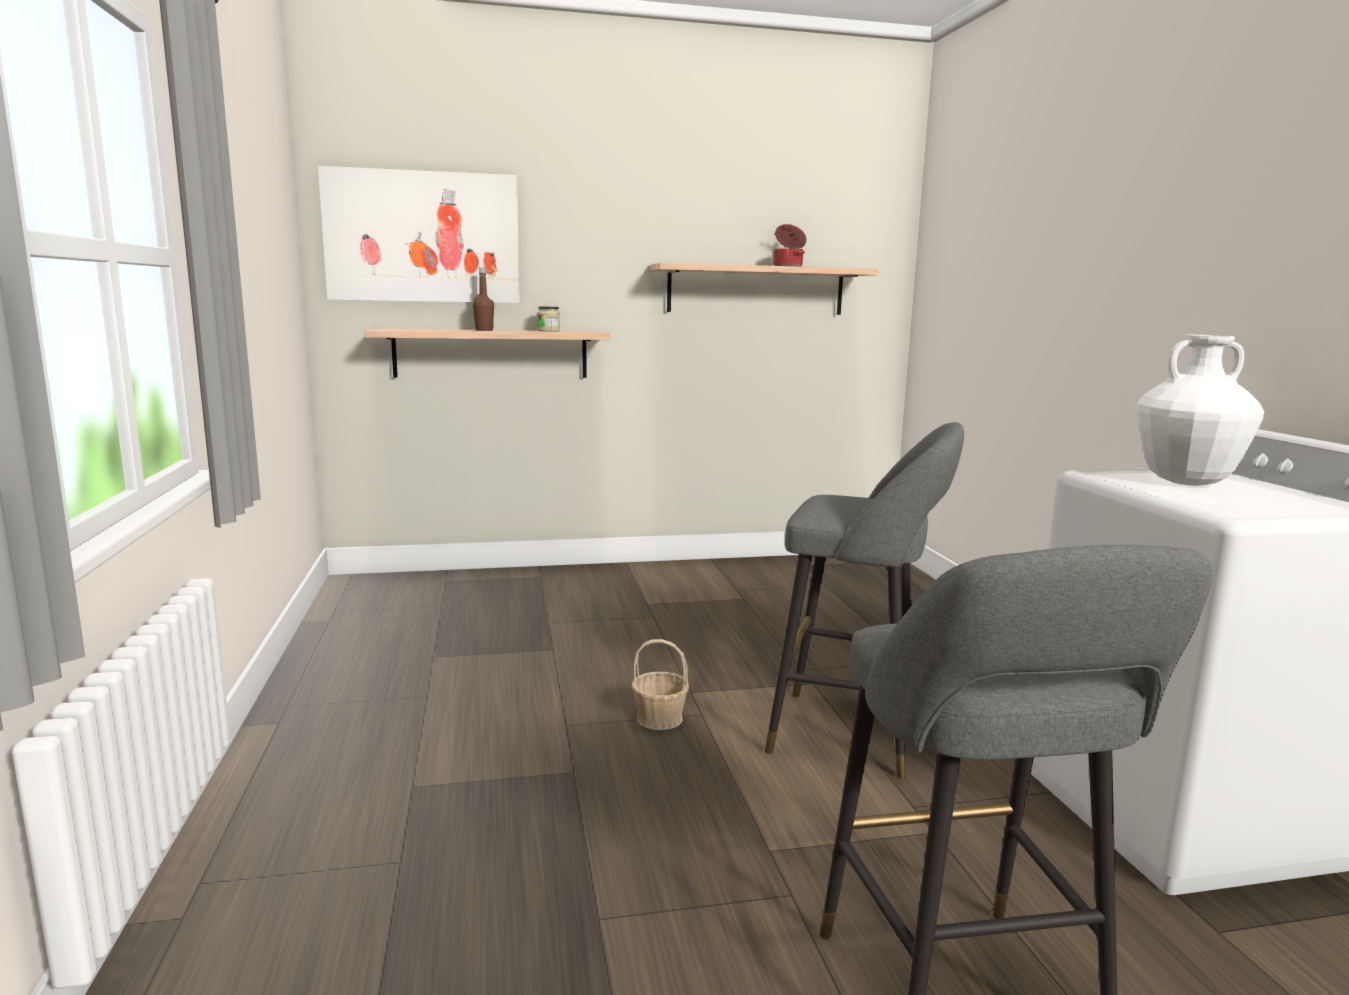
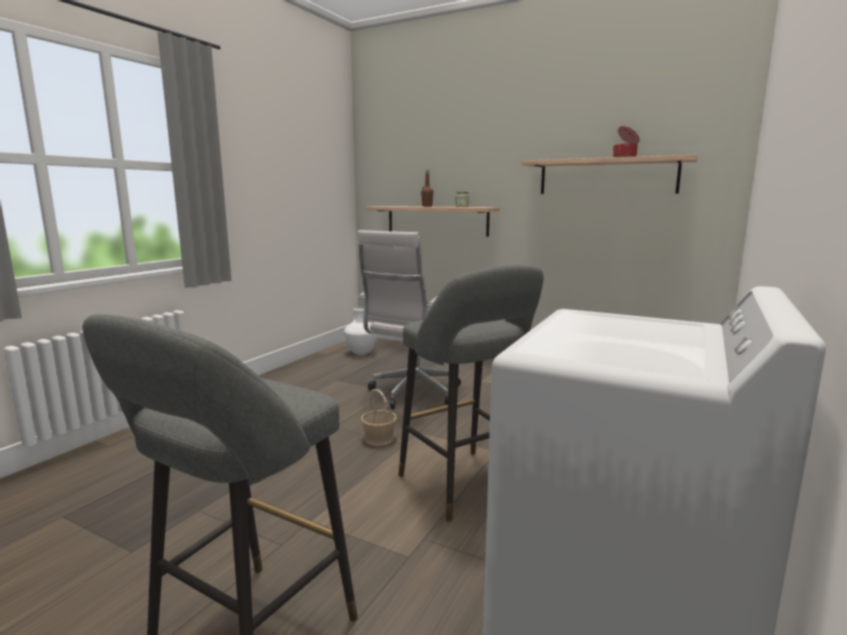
camera: 40 degrees right, 0 degrees up
picture [318,166,520,303] -> none
white vase [1137,335,1264,486] -> white vase moved to [344,308,377,355]
none -> white office chair [357,230,461,410]

